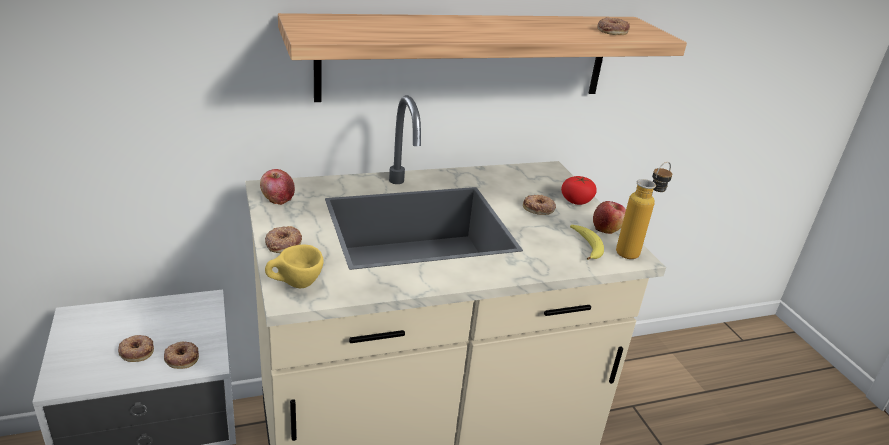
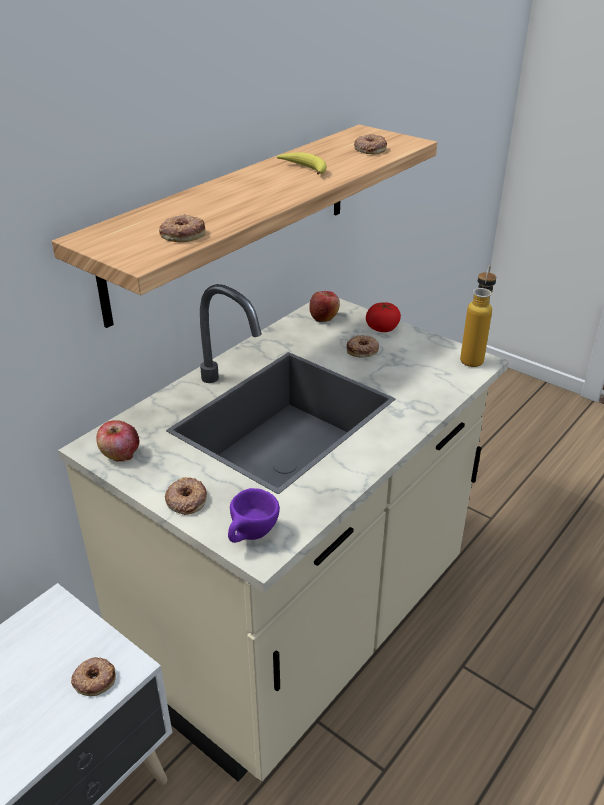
camera: 30 degrees left, 5 degrees up
donut [118,335,154,362] -> donut moved to [159,214,206,242]
yellow cup [265,244,324,288] -> purple cup [228,488,280,543]
banana [570,225,604,260] -> banana moved to [277,153,327,175]
apple [593,201,626,234] -> apple moved to [309,291,340,322]

